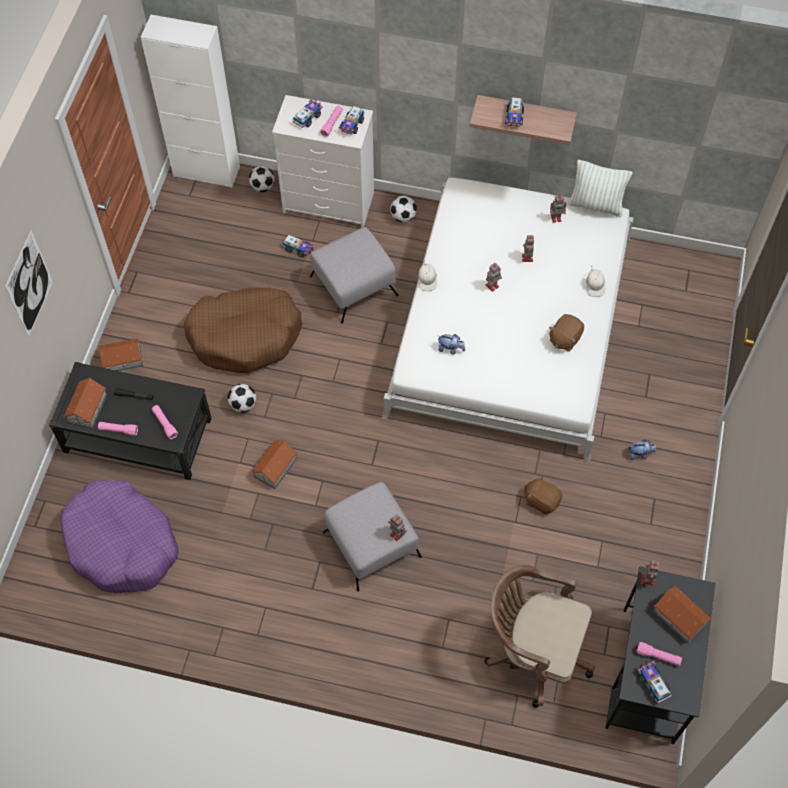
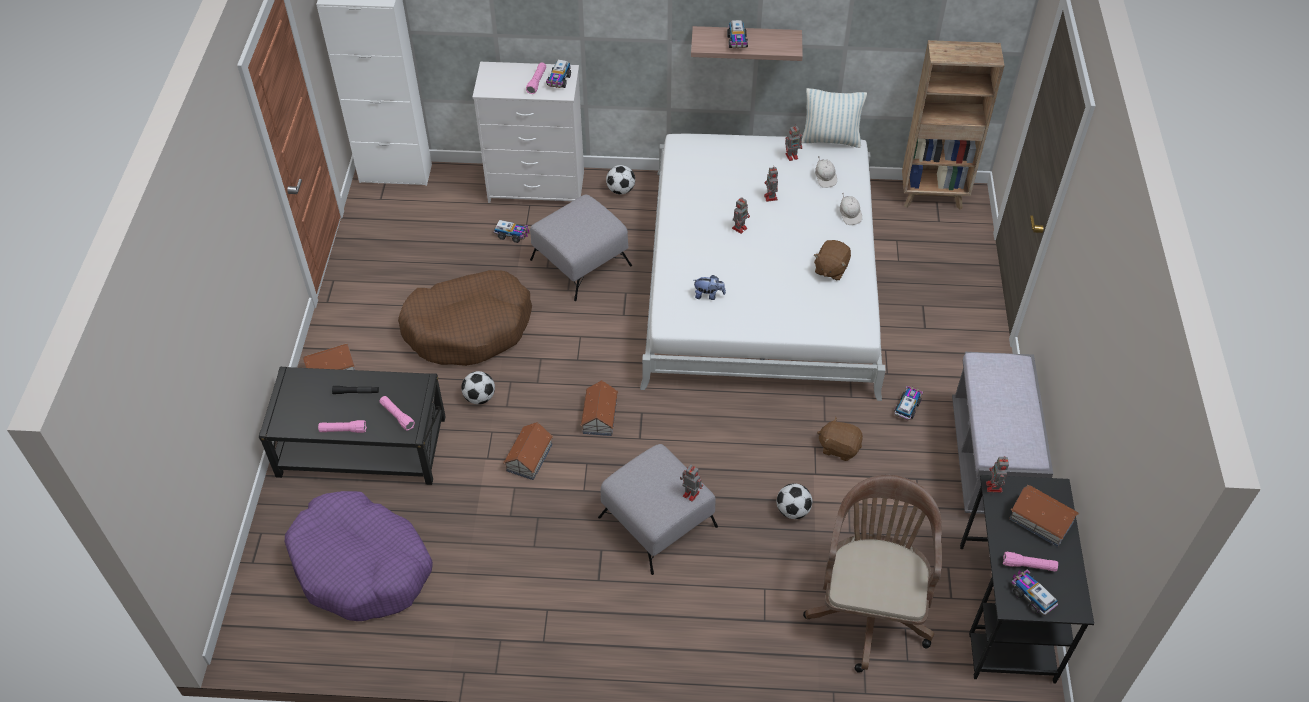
camera: 10 degrees left, 10 degrees down
picture [5,230,53,337] -> none
toy house [63,378,107,429] -> toy house moved to [580,380,618,436]
football [249,166,275,192] -> football moved to [777,483,813,519]
toy truck [293,100,323,128] -> toy truck moved to [894,386,923,420]
white cap [418,260,437,291] -> white cap moved to [815,157,837,188]
brown office chair [484,565,595,708] -> brown office chair turned 90 degrees clockwise [803,475,942,673]
plush toy [629,439,656,460] -> none
none -> brown bookcase [902,40,1005,210]
none -> grey bench [952,352,1053,514]

